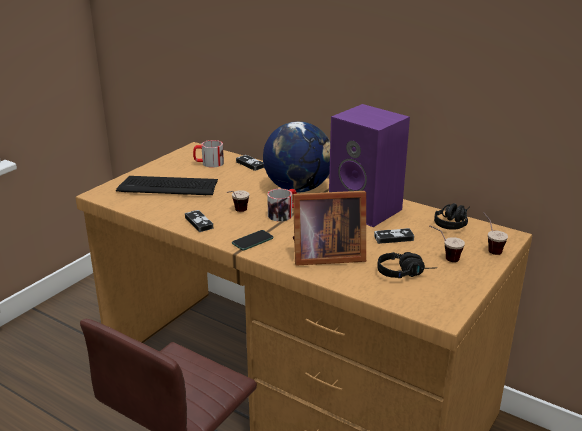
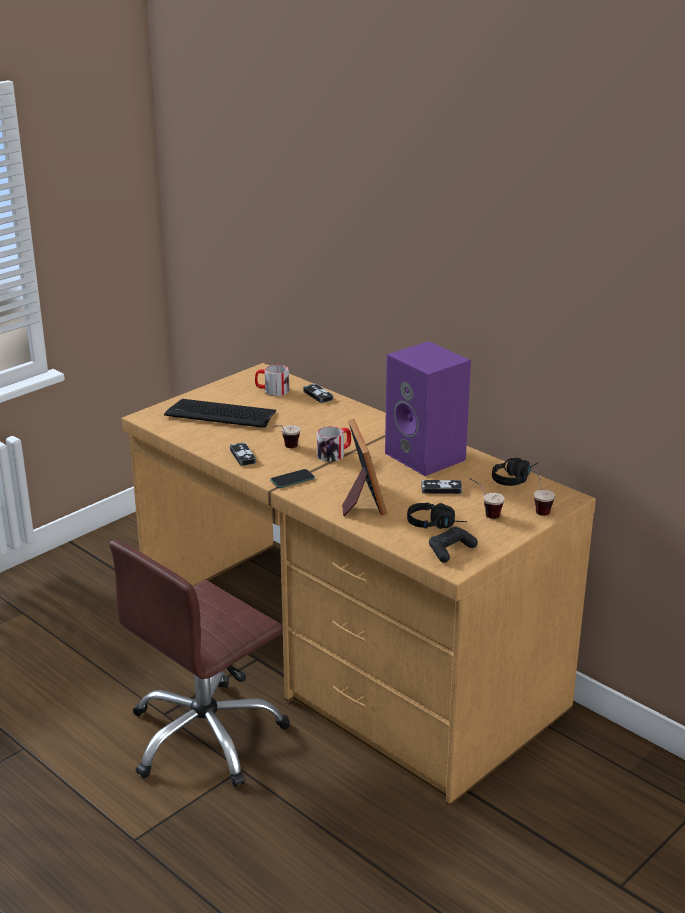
camera: 10 degrees right, 0 degrees up
globe [263,121,330,192] -> none
picture frame [293,191,366,266] -> picture frame turned 105 degrees counterclockwise [342,419,387,516]
none -> black game controller [429,527,478,563]

